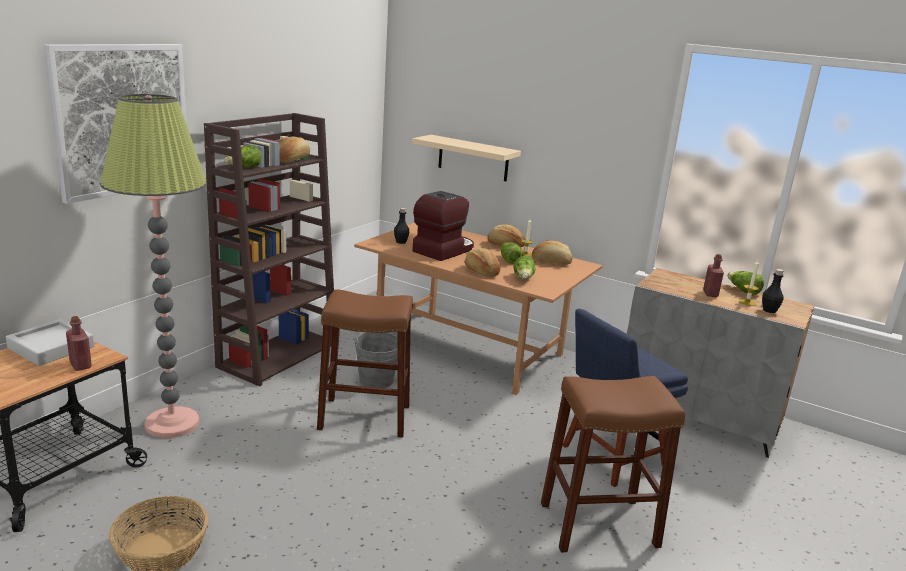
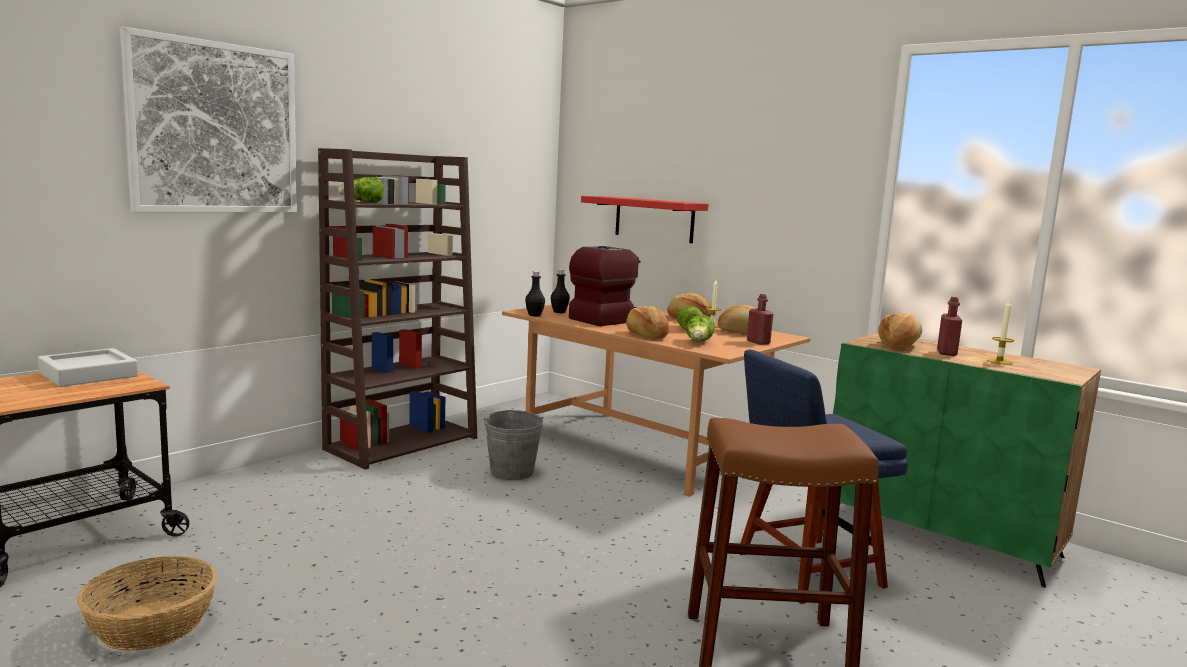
camera: 10 degrees right, 10 degrees down
red bottle [66,316,92,371] -> red bottle moved to [747,294,774,345]
floor lamp [100,94,207,438] -> none
bread [279,137,310,163] -> bread moved to [878,313,922,350]
brown stool [317,289,413,438] -> none
beige shelf [412,135,521,181] -> red shelf [581,196,709,243]
grey cabinet [627,268,814,458] -> green cabinet [833,333,1101,588]
lettuce [727,271,764,296] -> none
black bottle [762,269,784,313] -> black bottle moved to [525,271,545,316]

